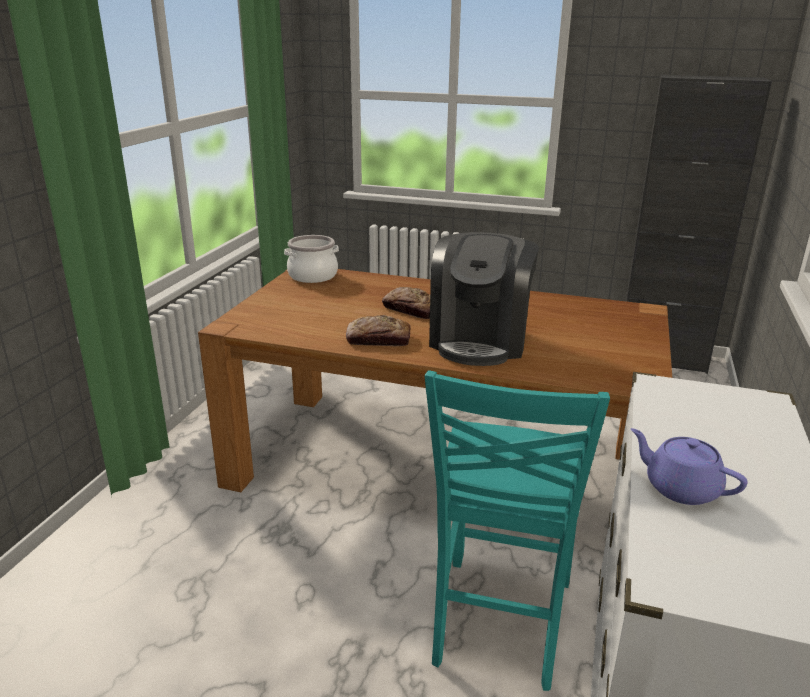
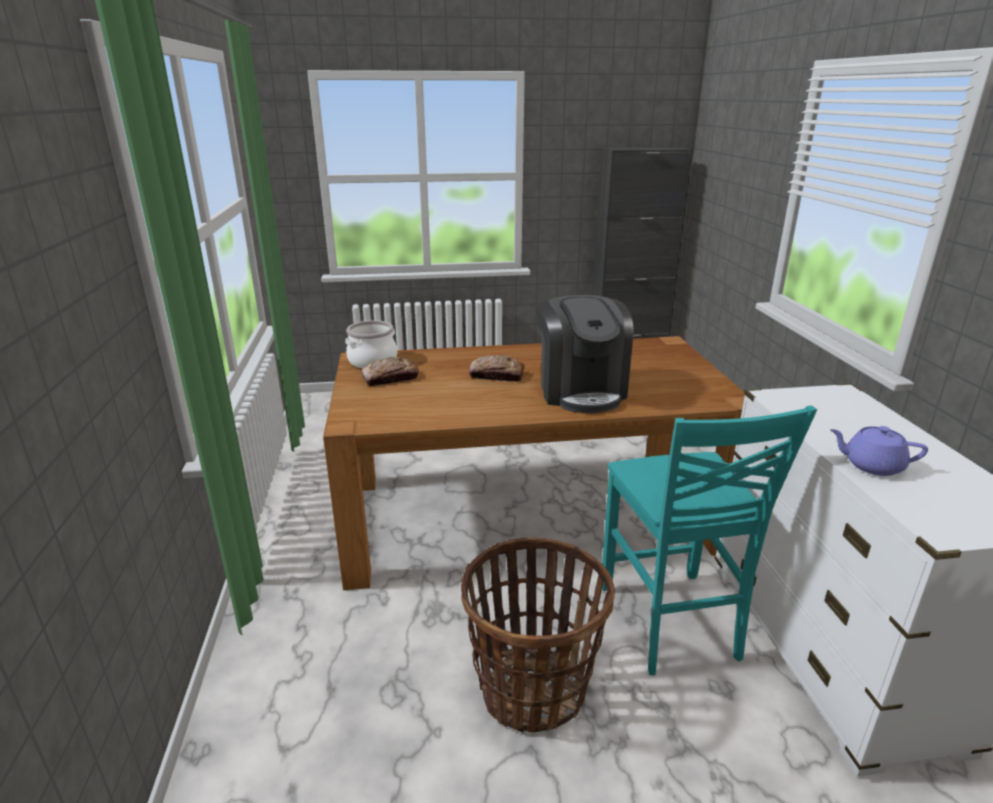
camera: 25 degrees left, 0 degrees up
bread [346,315,411,347] -> bread moved to [361,357,418,386]
none -> basket [461,537,615,733]

